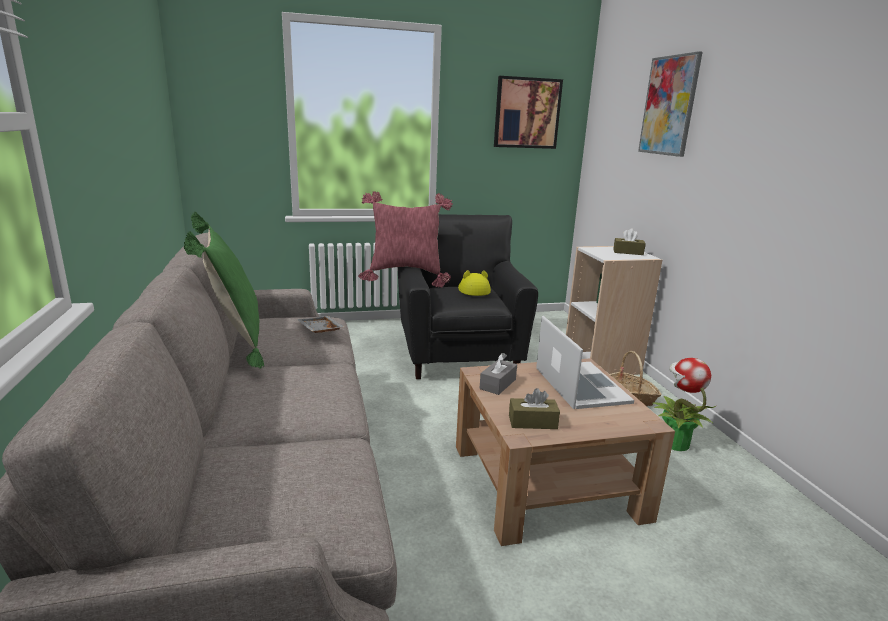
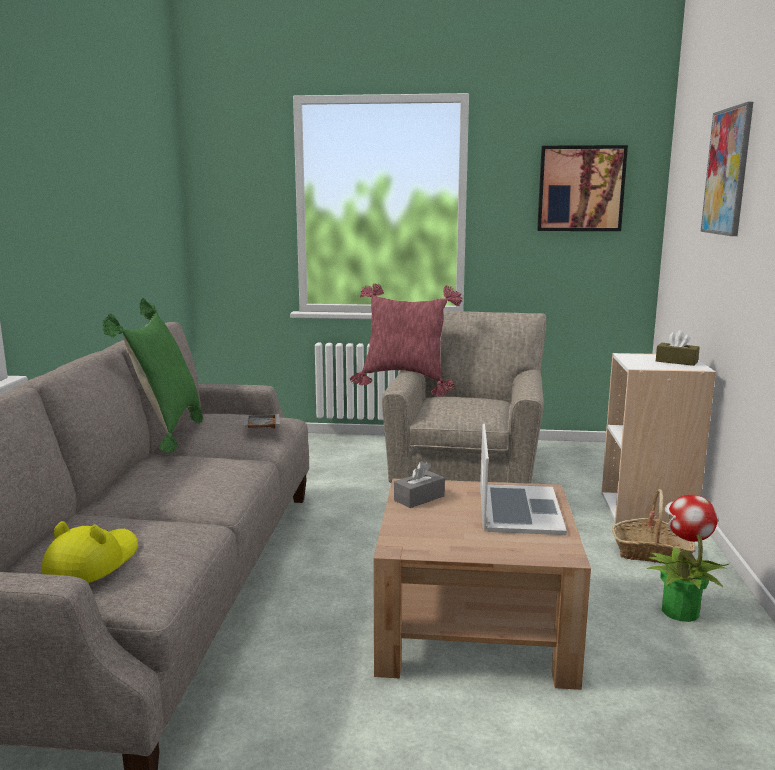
camera: 20 degrees right, 5 degrees down
black armchair [397,214,538,379] -> beige armchair [382,311,547,484]
yellow hat [458,270,491,296] -> yellow hat moved to [41,521,138,583]
brown tissue box [509,388,560,429] -> none

